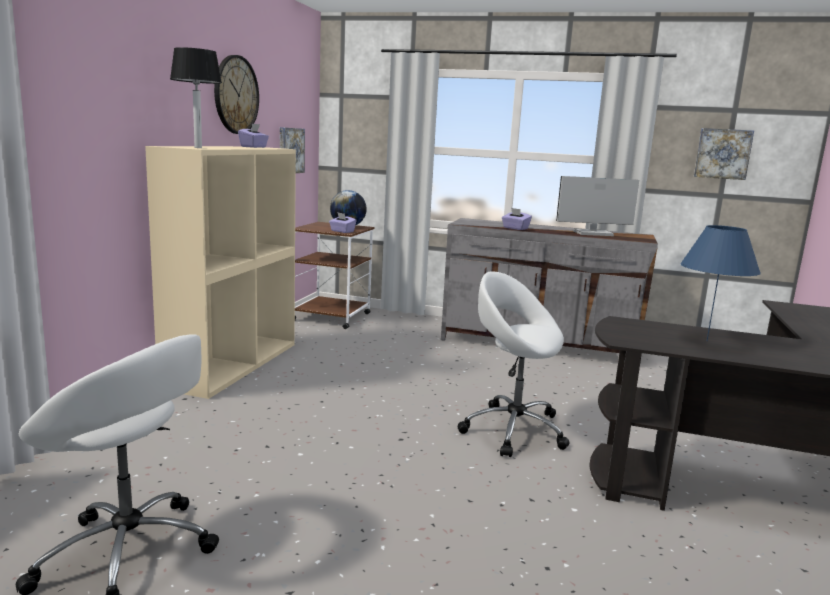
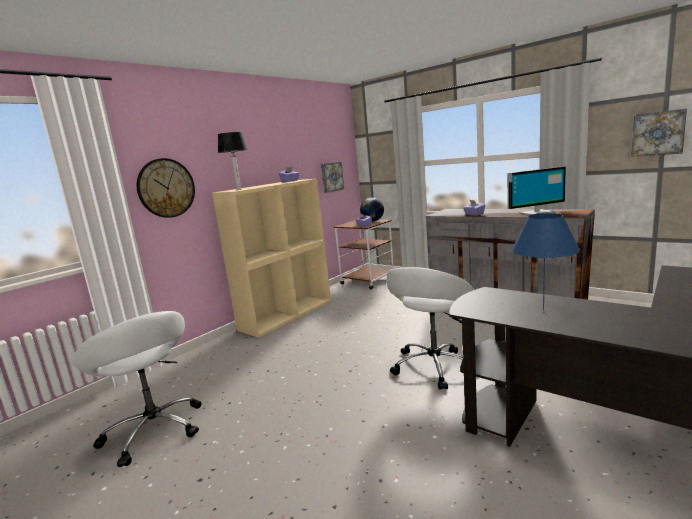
camera: 25 degrees right, 0 degrees up
wall clock [214,55,259,134] -> wall clock moved to [137,158,195,218]
white office chair [458,271,569,457] -> white office chair turned 105 degrees counterclockwise [387,267,474,389]
monitor [556,176,639,236] -> monitor turned 150 degrees clockwise [508,166,566,216]

